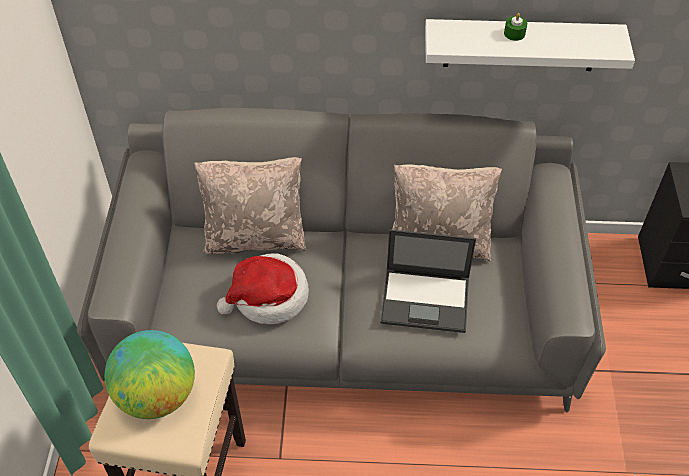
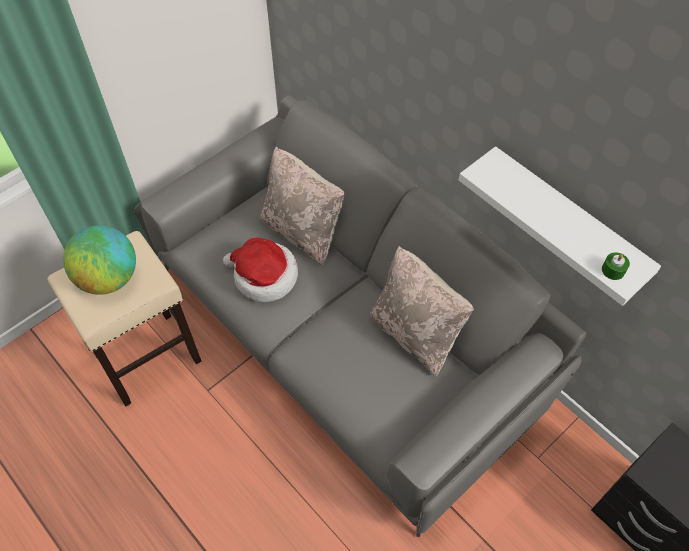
camera: 45 degrees right, 5 degrees up
laptop [380,229,476,333] -> none
green candle [504,13,527,41] -> green candle moved to [602,252,630,280]

